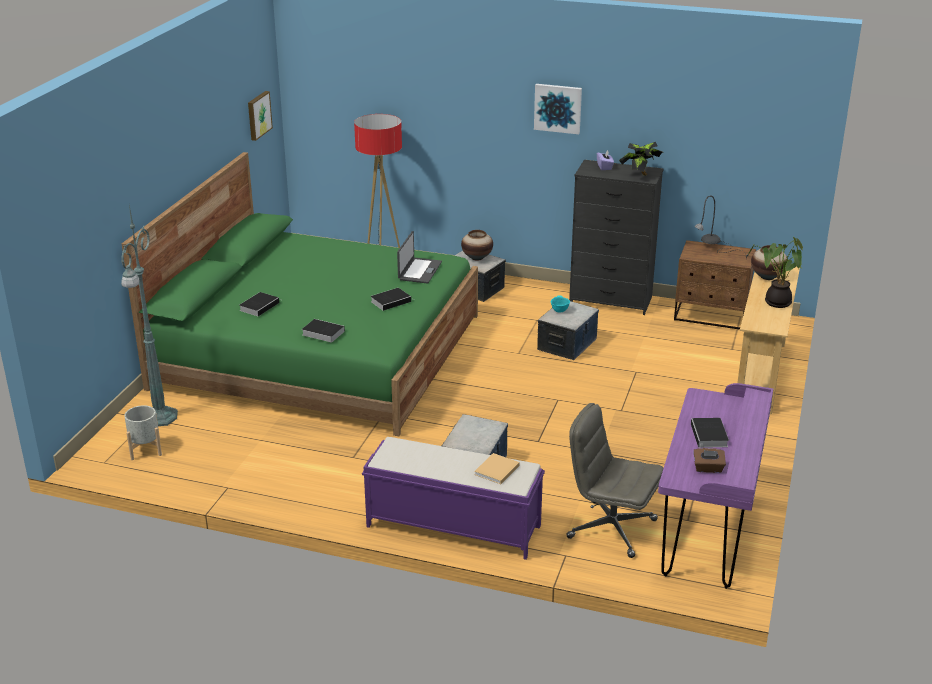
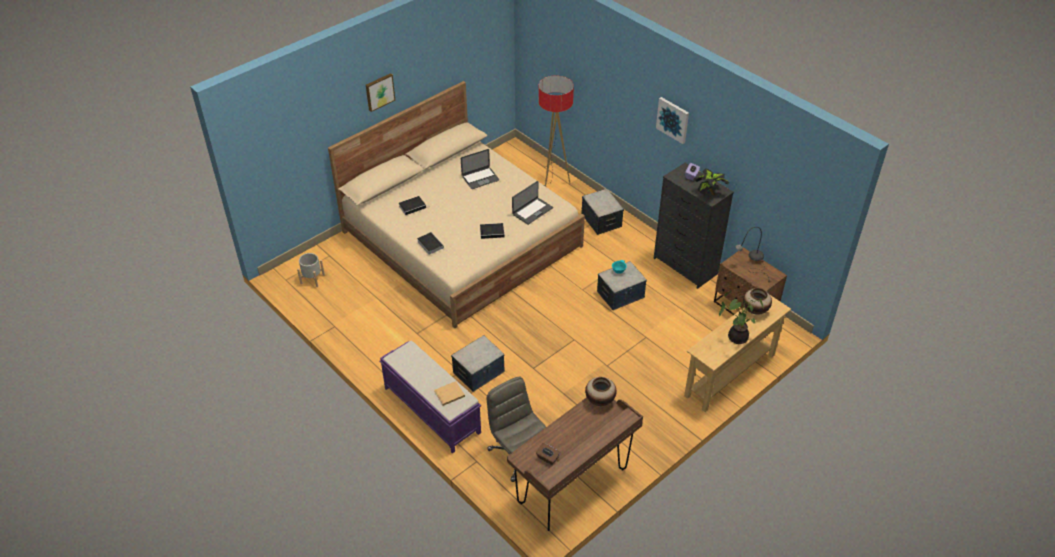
camera: 30 degrees right, 15 degrees up
green floor lamp [121,205,178,426] -> none
green bed [122,152,478,436] -> beige bed [328,81,585,328]
picture [248,91,273,141] -> picture moved to [366,73,395,112]
vase [461,230,493,261] -> vase moved to [585,377,617,406]
purple desk [658,383,773,589] -> brown desk [507,397,643,531]
book [691,418,729,448] -> none
none -> laptop [461,149,499,189]

